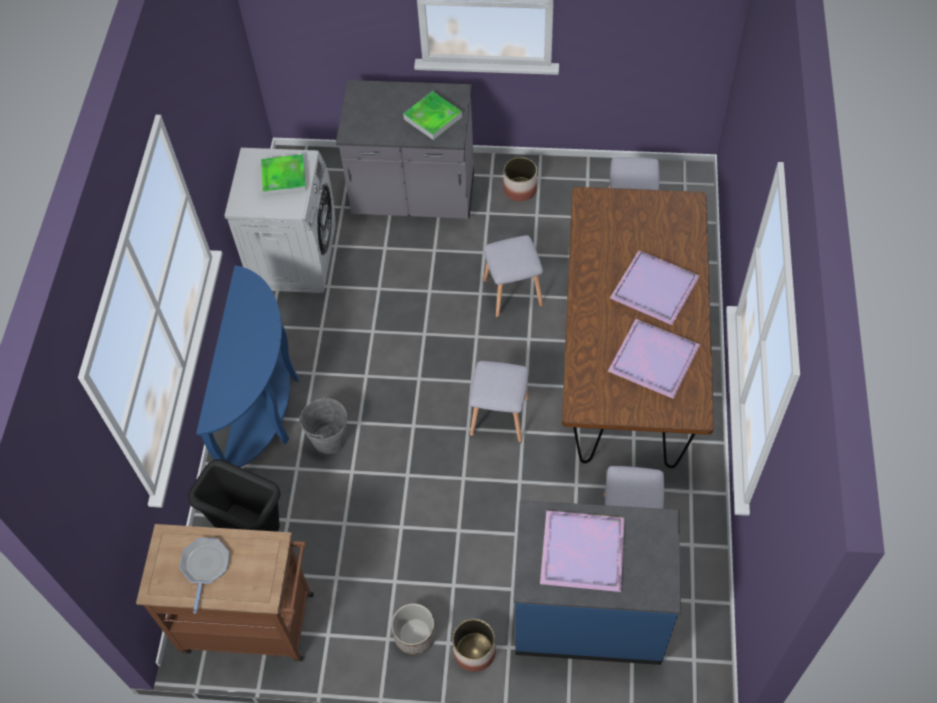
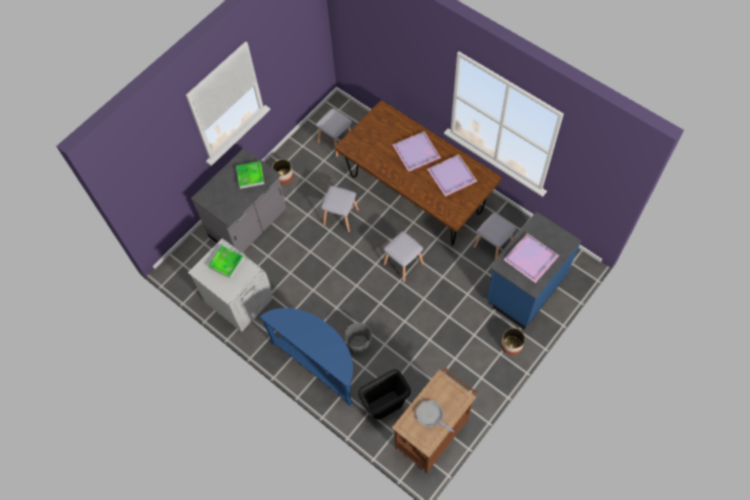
camera: 55 degrees left, 5 degrees up
planter [391,603,436,655] -> none

